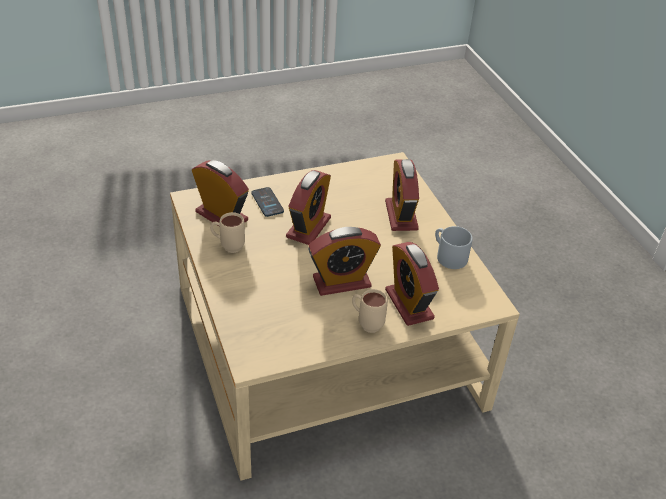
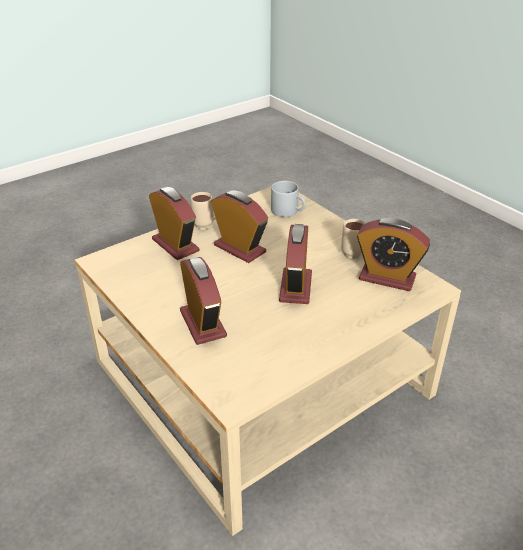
camera: 165 degrees right, 5 degrees down
phone [251,187,284,217] -> none
alarm clock [308,227,381,296] -> alarm clock turned 75 degrees clockwise [211,190,268,263]
grey mug [435,226,473,269] -> grey mug moved to [271,181,306,217]

